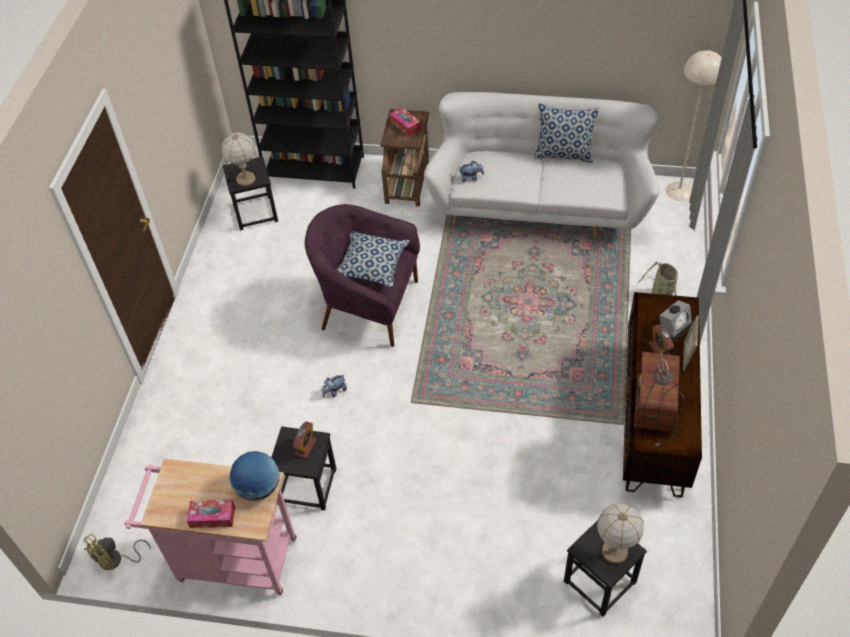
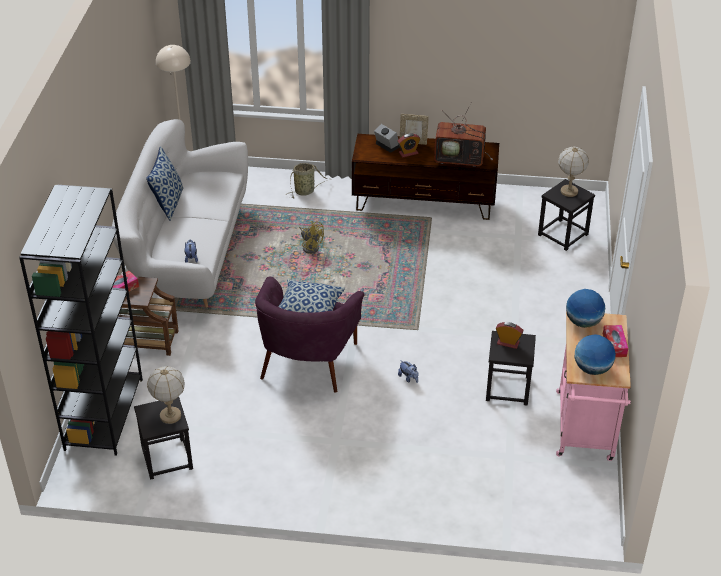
camera: 95 degrees left, 10 degrees down
yellow fan [83,534,151,570] -> yellow fan moved to [299,221,324,254]
none -> globe [575,334,616,375]

